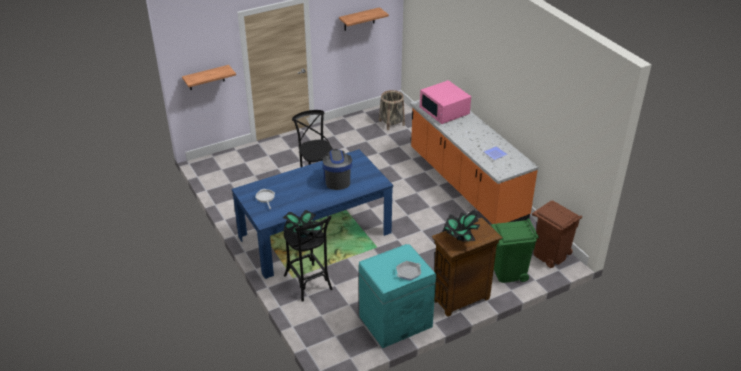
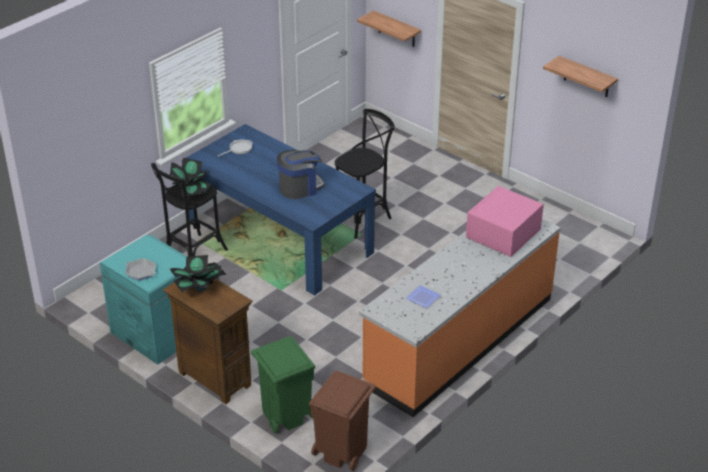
camera: 70 degrees right, 0 degrees up
basket [379,90,405,130] -> none

